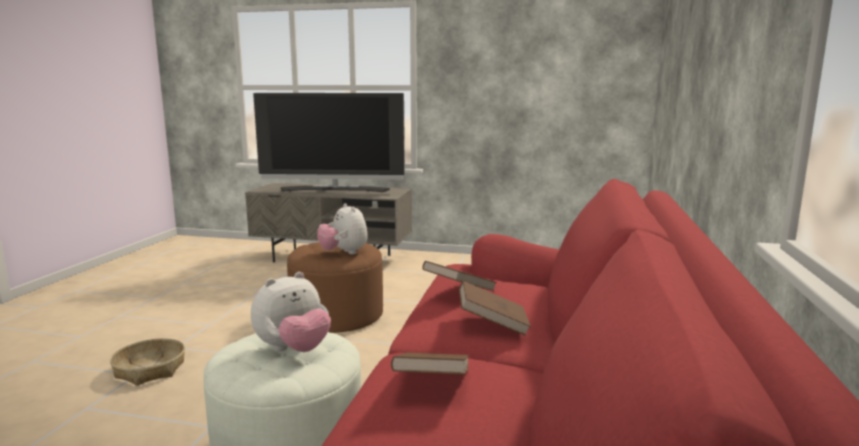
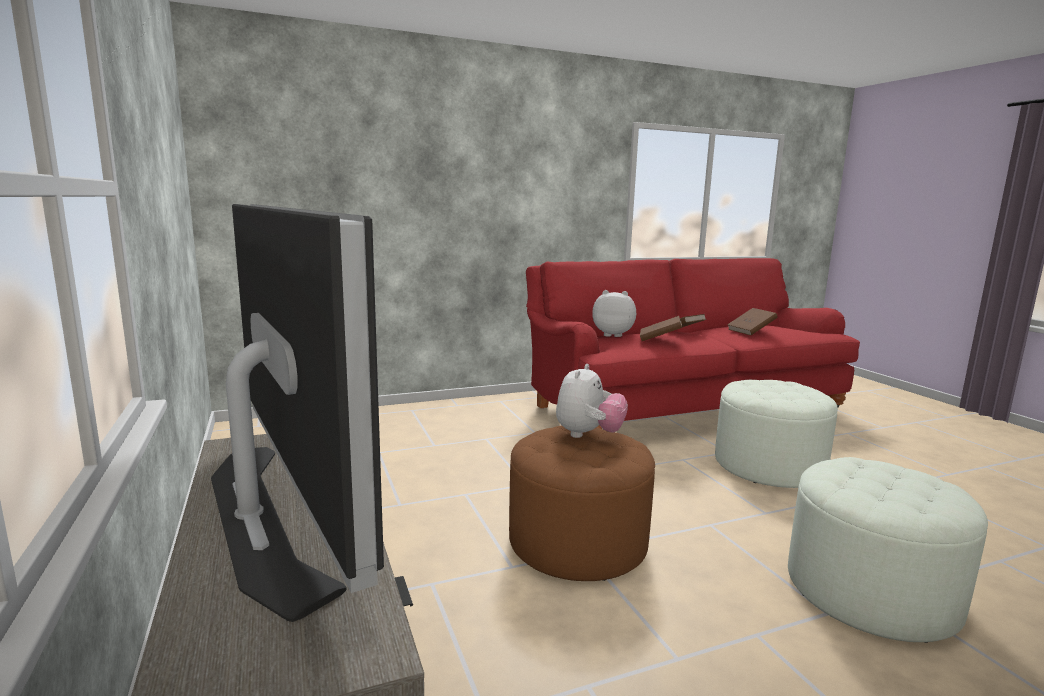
camera: 125 degrees left, 0 degrees up
basket [110,338,185,386] -> white ottoman [788,457,988,643]
plush toy [251,272,331,352] -> plush toy moved to [592,290,636,337]

